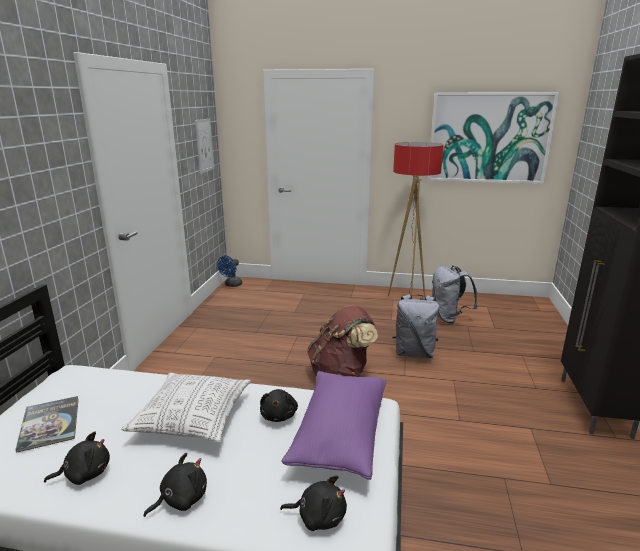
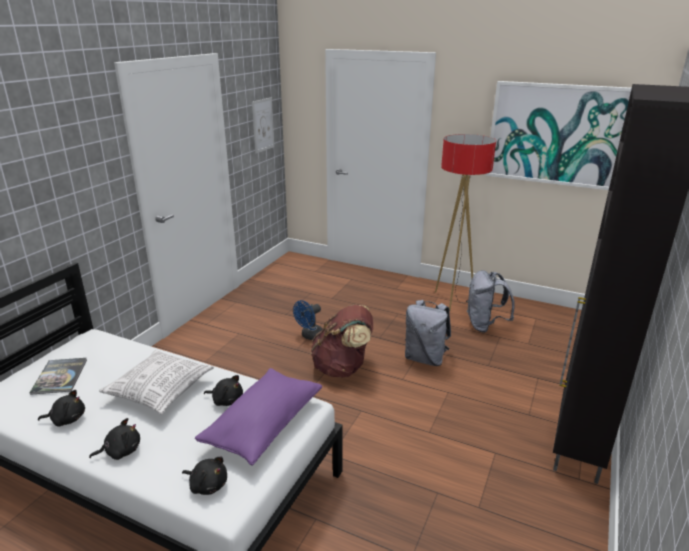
camera: 15 degrees right, 5 degrees up
blue fan [217,255,242,287] -> blue fan moved to [293,300,322,340]
black plush toy [260,389,298,422] -> black plush toy turned 90 degrees counterclockwise [204,375,243,406]

